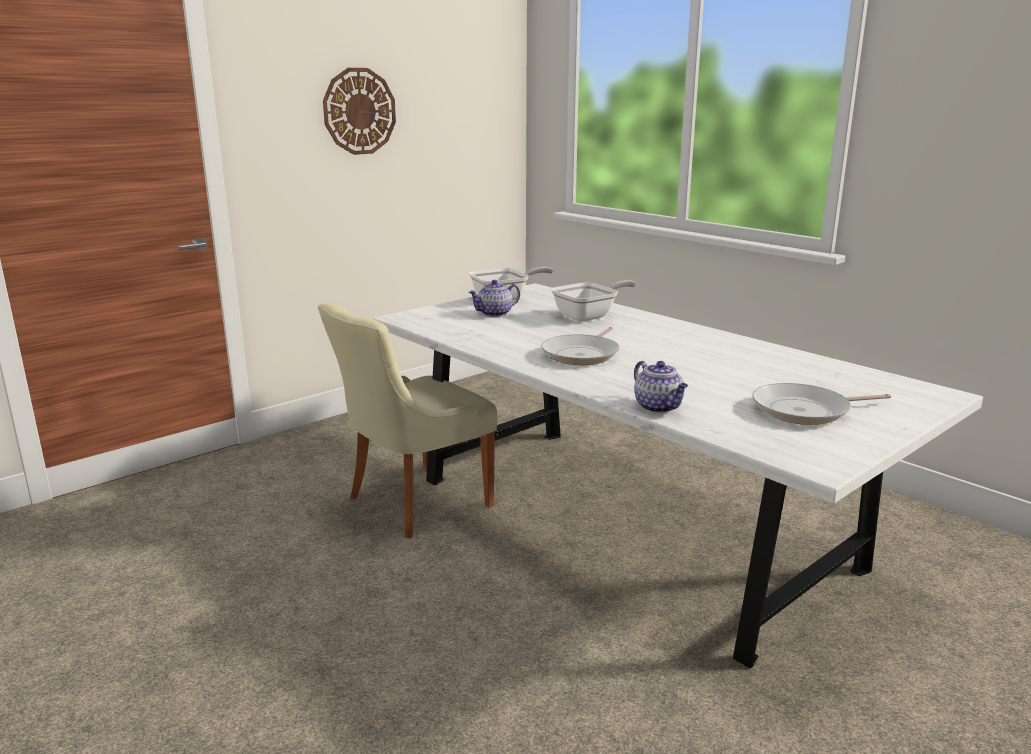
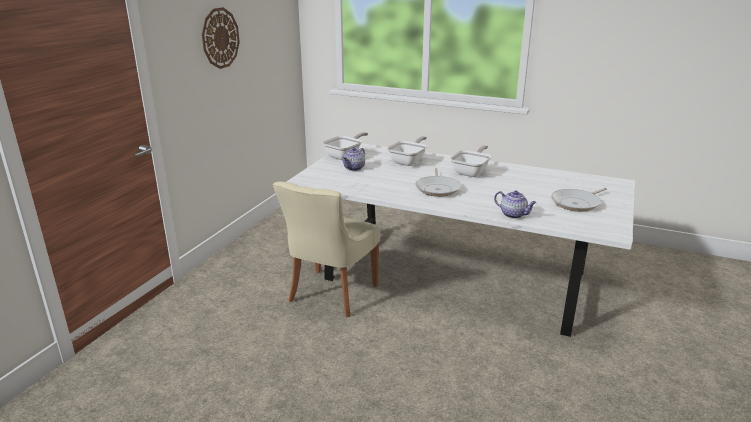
camera: 25 degrees left, 5 degrees up
none -> frying pan [450,145,491,177]

